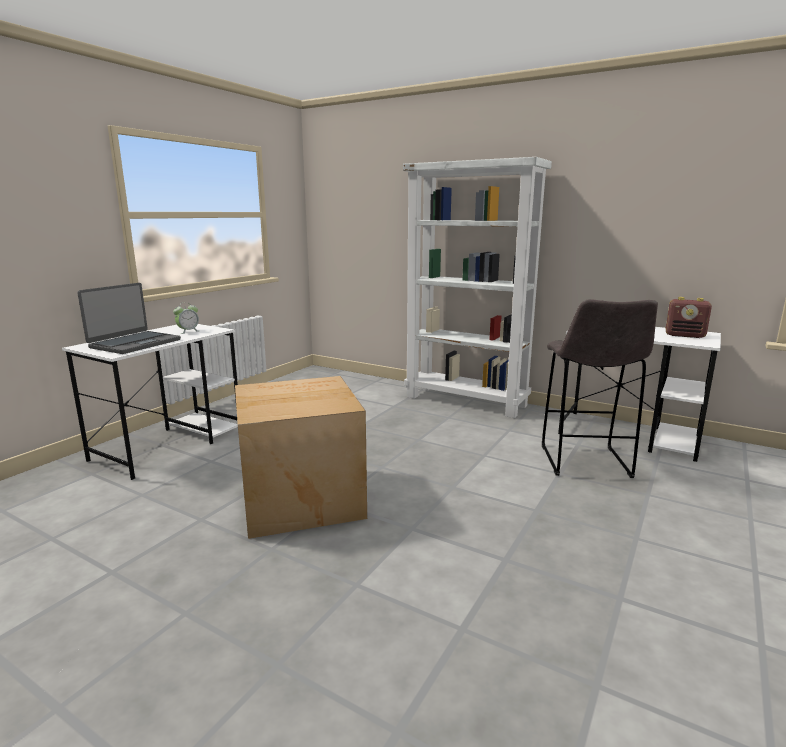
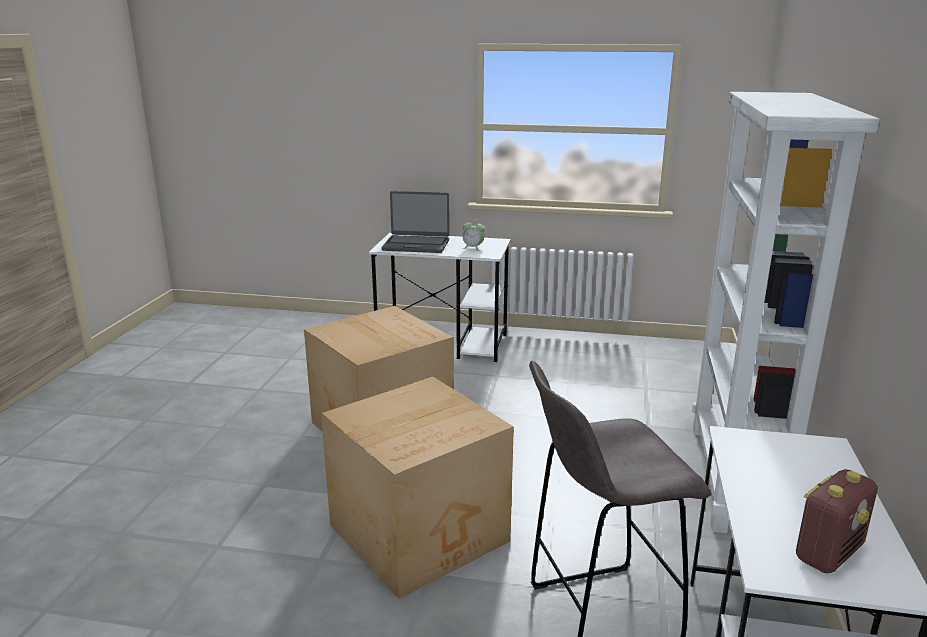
camera: 70 degrees right, 5 degrees up
radio [666,297,712,338] -> radio turned 135 degrees counterclockwise [796,469,878,574]
none -> cardboard box [321,377,514,599]

